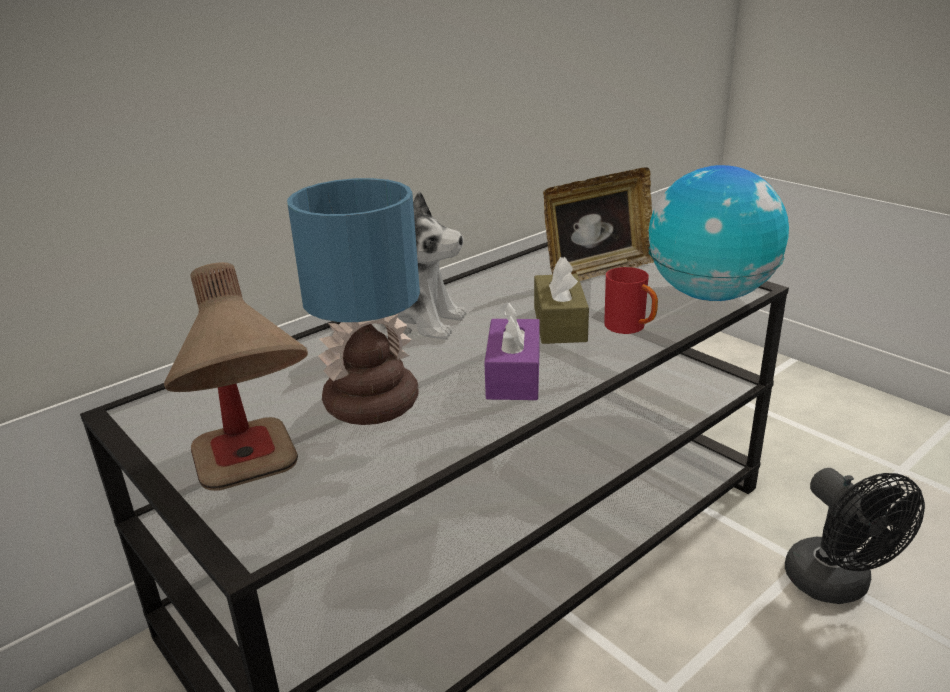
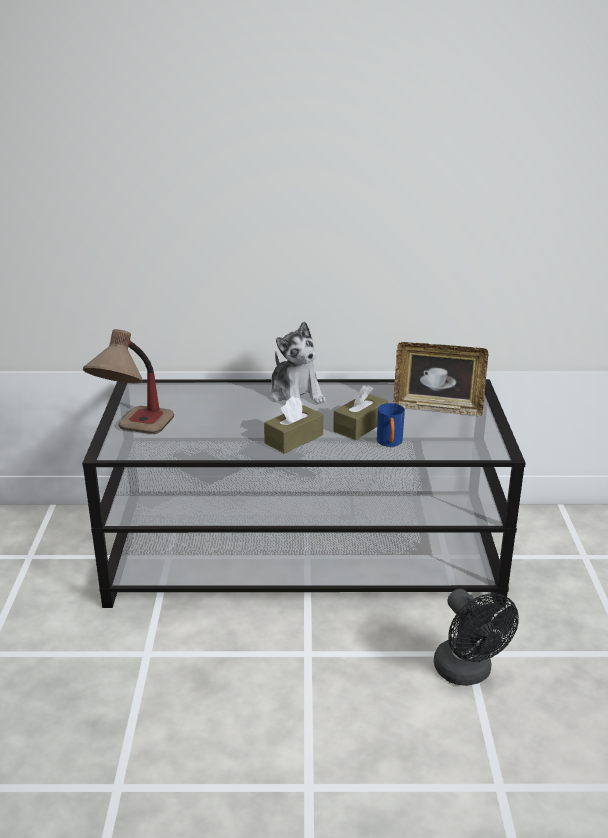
camera: 40 degrees right, 0 degrees up
table lamp [287,178,420,425] -> none
purple tissue box [484,302,540,400] -> brown tissue box [264,396,323,454]
red mug [604,267,658,334] -> blue mug [377,403,405,447]
globe [649,165,789,301] -> none
black fan [785,468,925,604] -> black fan turned 45 degrees counterclockwise [434,589,519,686]

